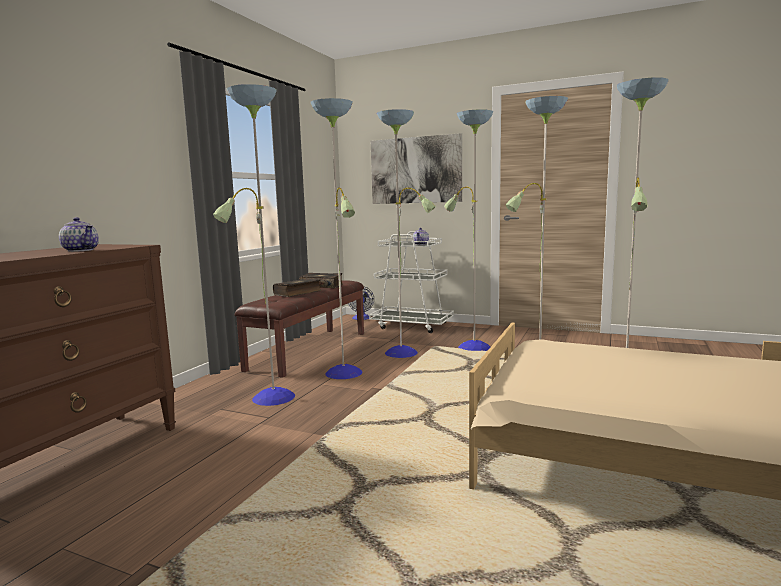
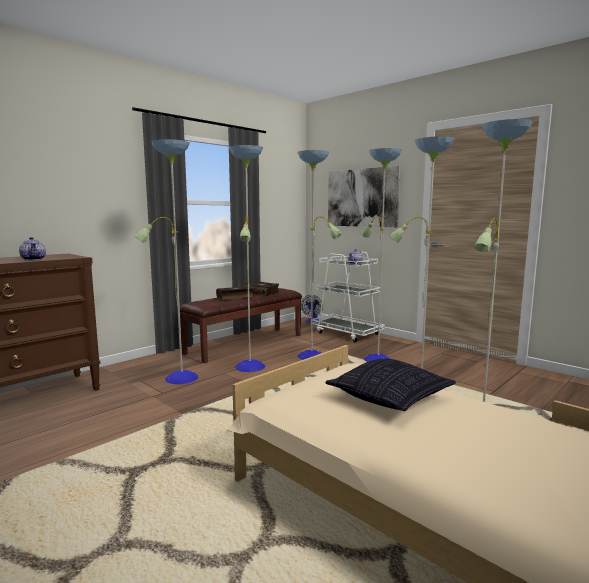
camera: 20 degrees right, 0 degrees up
none -> pillow [325,359,456,411]

